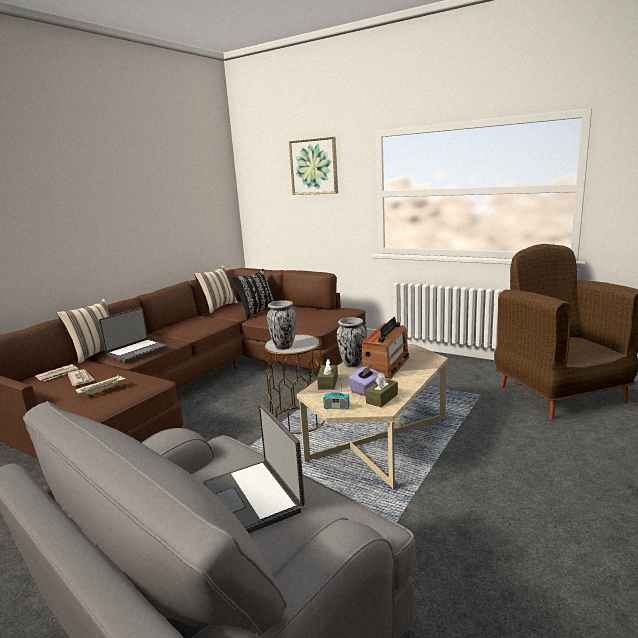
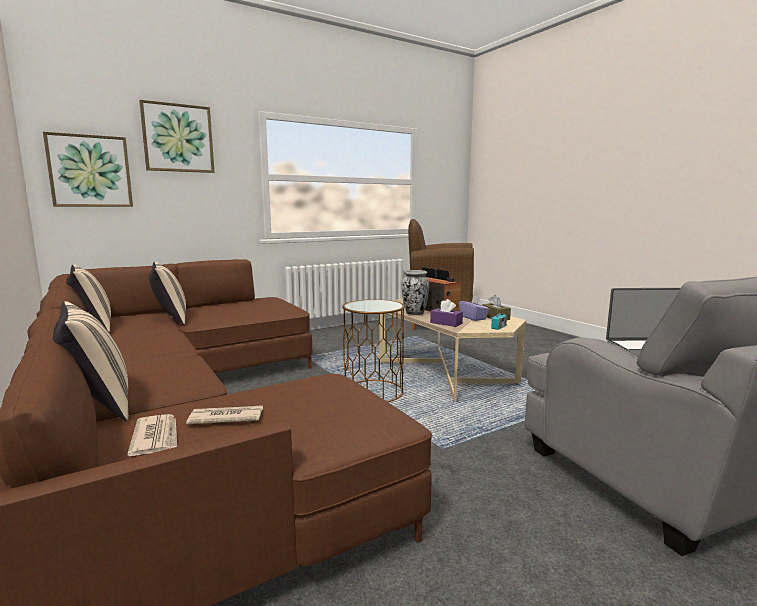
camera: 65 degrees left, 5 degrees down
beige tray [75,374,126,395] -> none
laptop [99,308,167,362] -> none
black pillow [232,269,274,319] -> beige pillow [149,262,186,325]
vase [267,300,296,350] -> none
brown tissue box [317,359,338,390] -> purple tissue box [430,299,463,327]
none -> picture [43,132,133,207]

